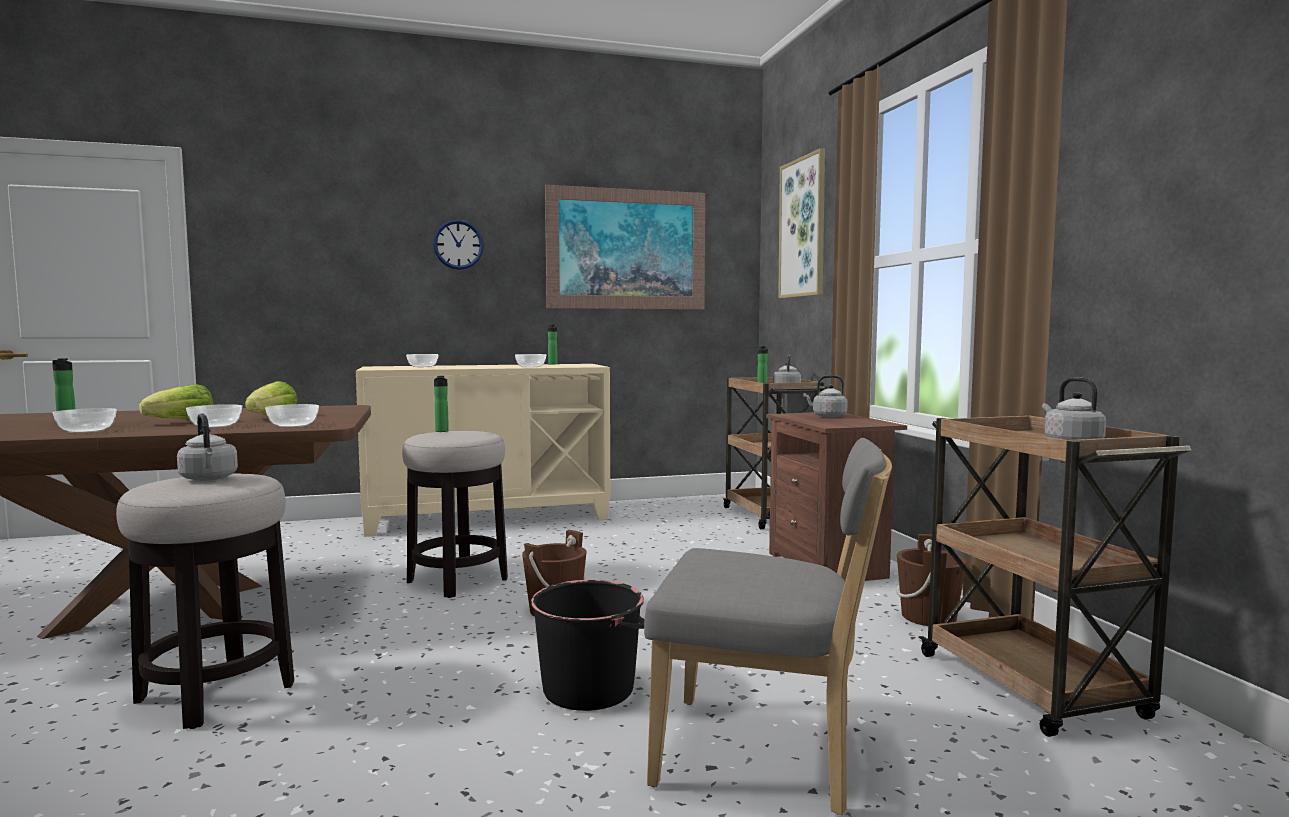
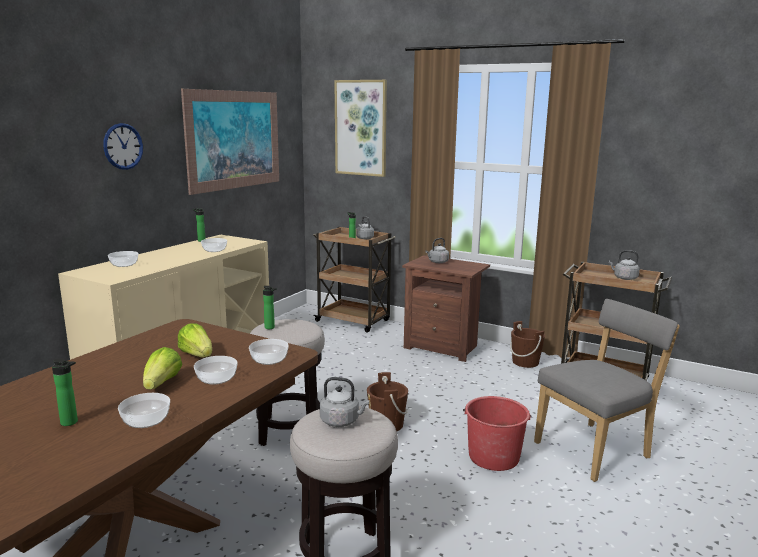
camera: 45 degrees left, 10 degrees up
black bucket [531,580,644,711] -> red bucket [463,396,531,471]

